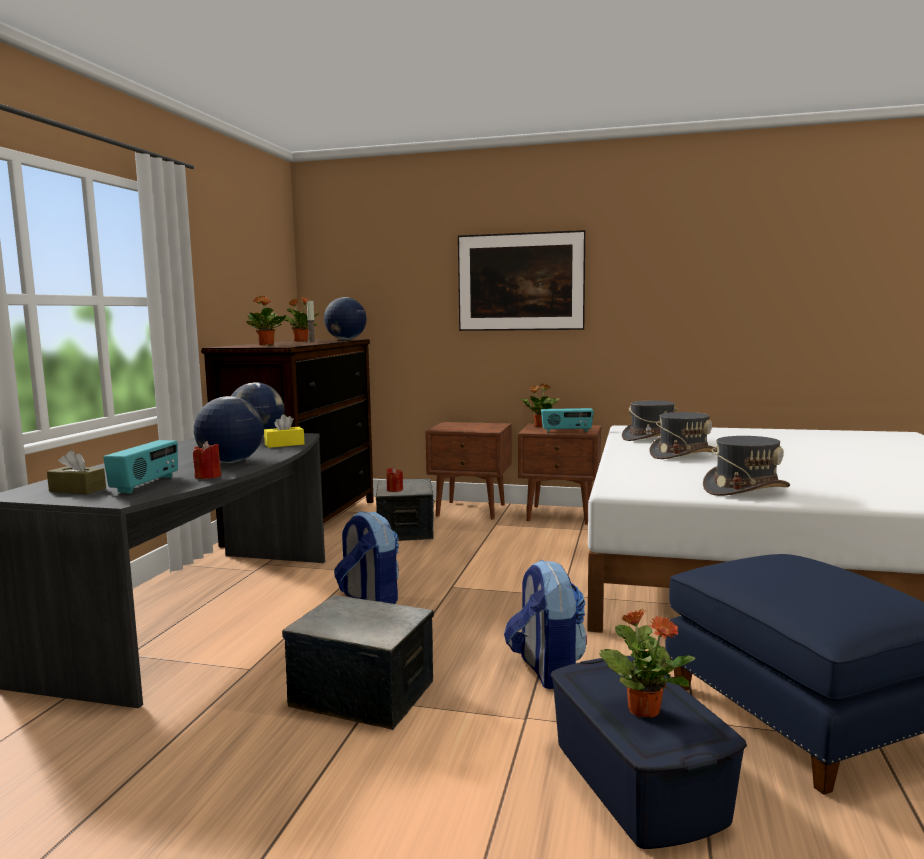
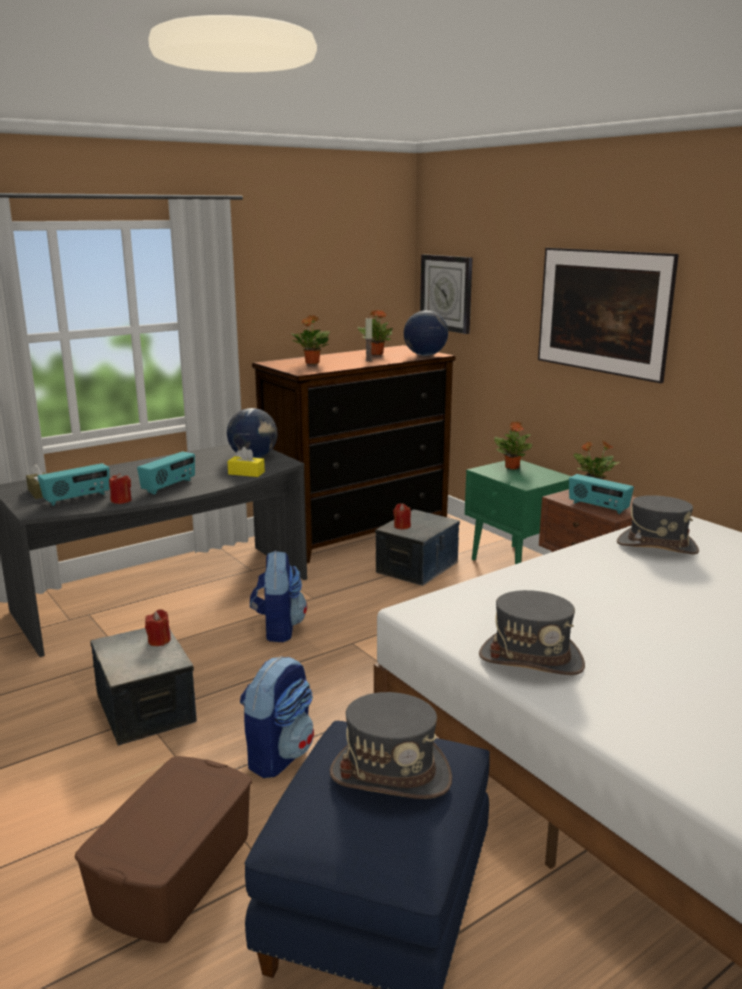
camera: 40 degrees right, 10 degrees up
globe [194,396,264,463] -> radio [137,451,195,495]
brown nightstand [425,422,512,519] -> green nightstand [465,460,571,564]
blue storage box [551,656,747,849] -> brown storage box [75,756,252,943]
potted plant [599,609,696,718] -> potted plant moved to [494,421,533,469]
grey hat [649,412,717,459] -> grey hat moved to [330,692,452,799]
none -> red candle [145,610,171,646]
none -> wall clock [420,254,472,334]

